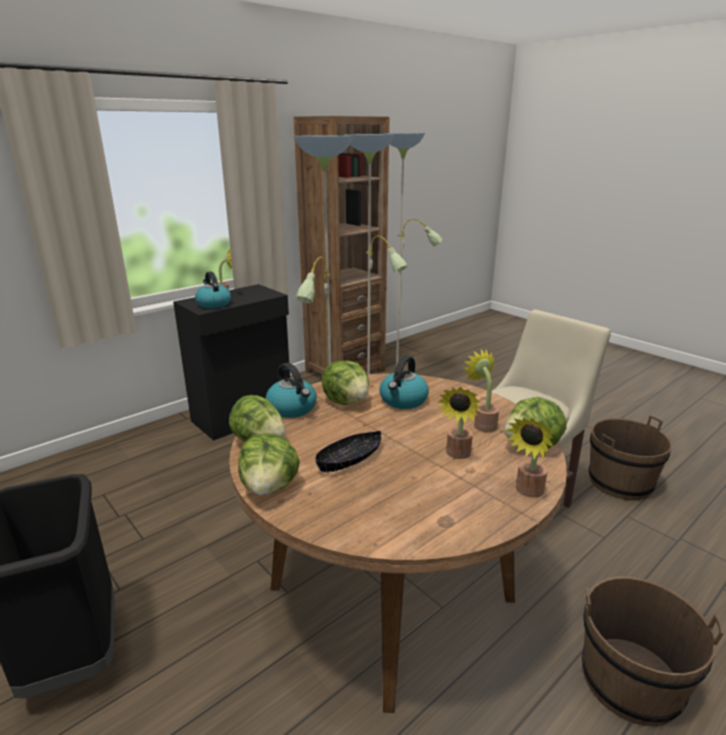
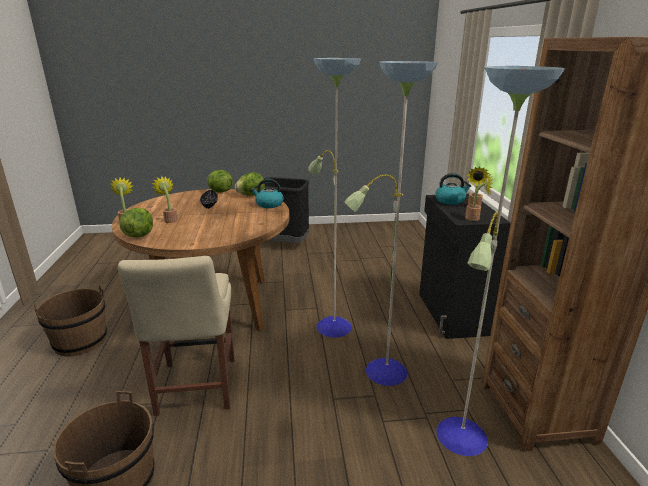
camera: 125 degrees right, 0 degrees up
lettuce [322,361,369,405] -> none
kettle [379,355,429,409] -> none
potted plant [463,349,499,432] -> potted plant moved to [465,173,493,221]

